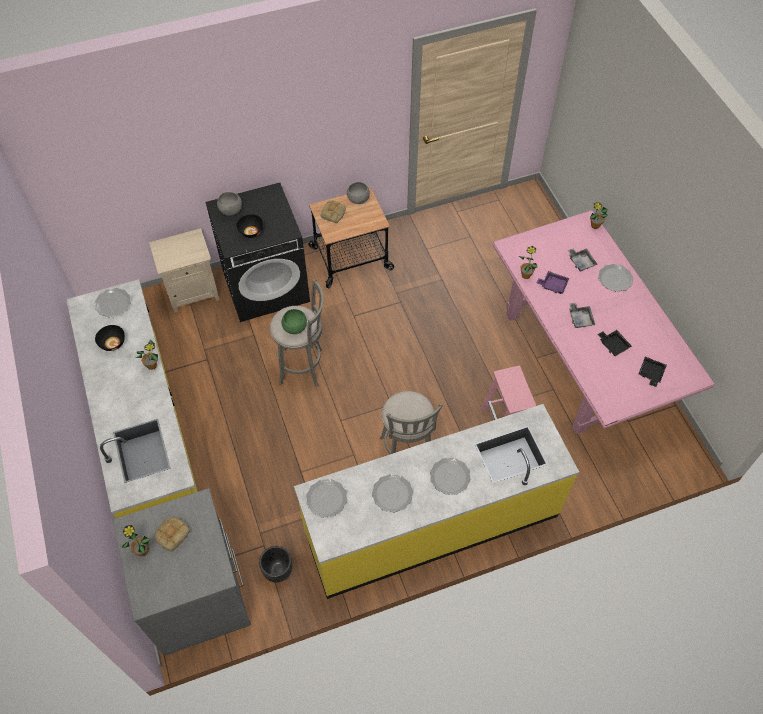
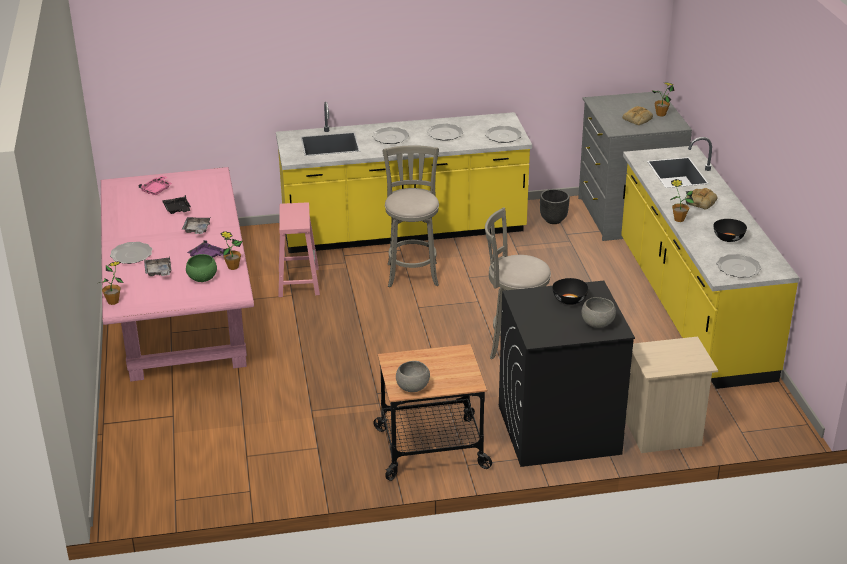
camera: 170 degrees left, 25 degrees down
green bowl [281,309,307,334] -> green bowl moved to [186,254,217,282]
bread [320,200,346,223] -> bread moved to [687,188,718,210]
black tray [639,357,667,387] -> pink tray [139,175,172,195]

